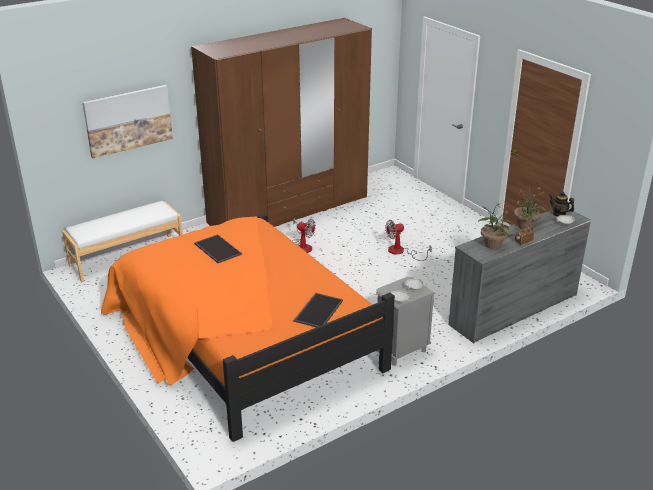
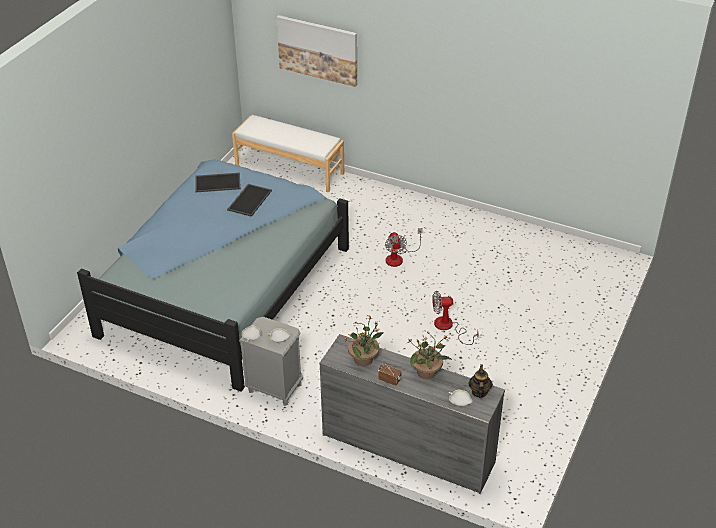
camera: 60 degrees right, 10 degrees up
orange bed [101,213,395,442] -> blue bed [77,159,349,392]
brown wardrobe [191,18,372,227] -> none
tray [294,293,343,327] -> tray moved to [195,173,241,192]
fan [385,220,432,261] -> fan turned 45 degrees counterclockwise [432,291,479,345]

